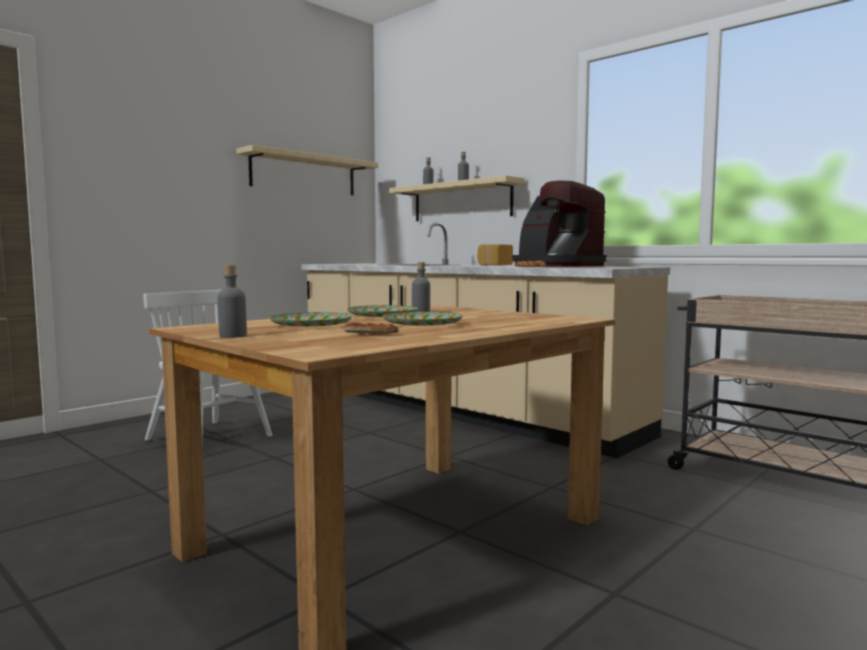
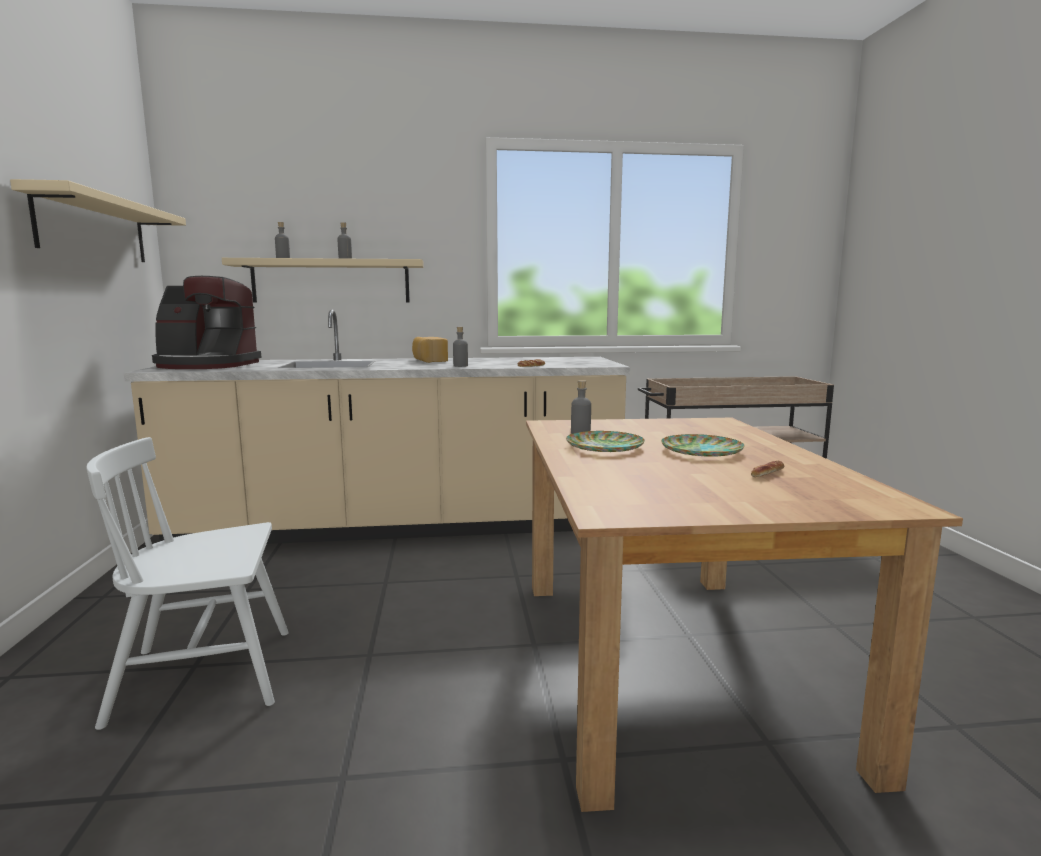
camera: 50 degrees left, 5 degrees up
grey bottle [218,265,247,338] -> grey bottle moved to [453,327,468,367]
plate [269,312,352,327] -> none
coffee machine [512,181,607,267] -> coffee machine moved to [152,276,261,369]

